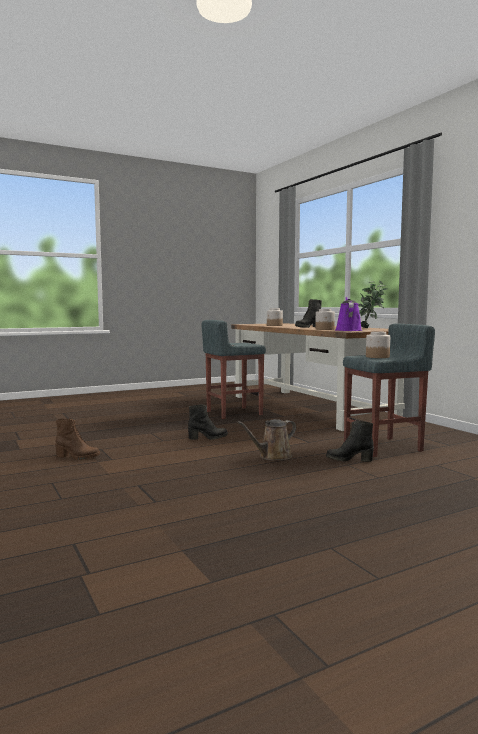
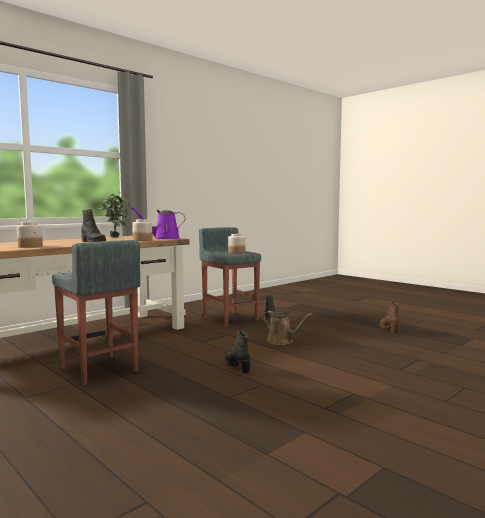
camera: 105 degrees left, 0 degrees up
brown boot [55,418,100,460] -> brown boot moved to [380,301,400,334]

